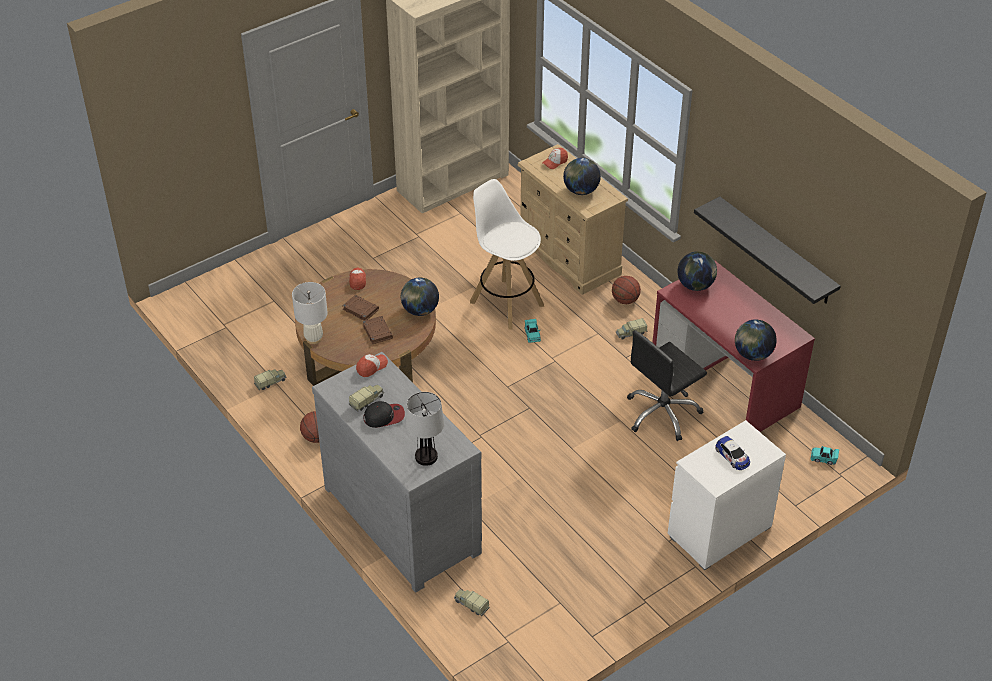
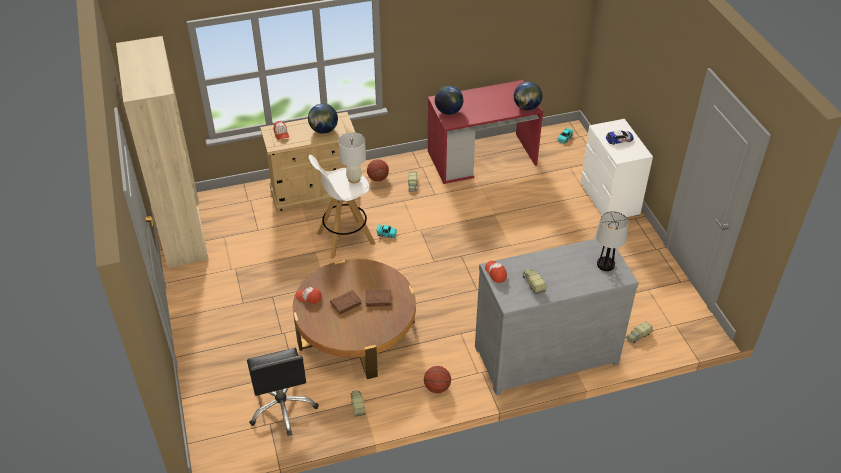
camera: 70 degrees left, 0 degrees up
white table lamp [292,282,328,344] -> white table lamp moved to [338,132,366,183]
cap [364,401,405,428] -> none
globe [401,278,439,316] -> none
black office chair [627,330,707,441] -> black office chair moved to [247,348,319,436]
black shelf [694,196,841,304] -> none

